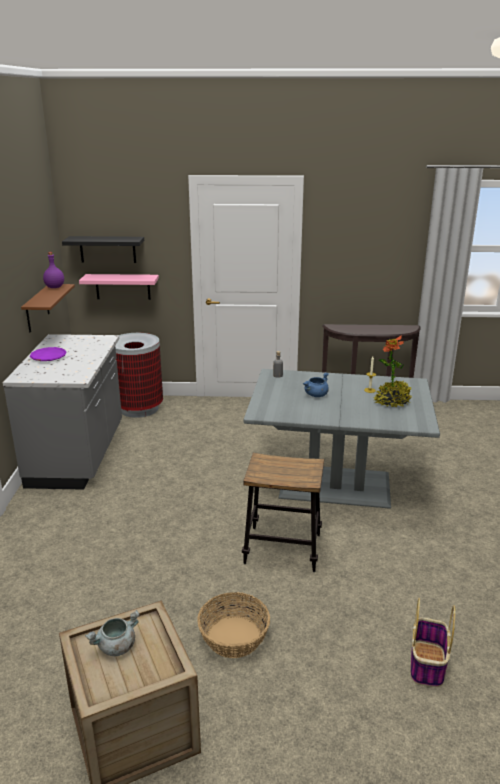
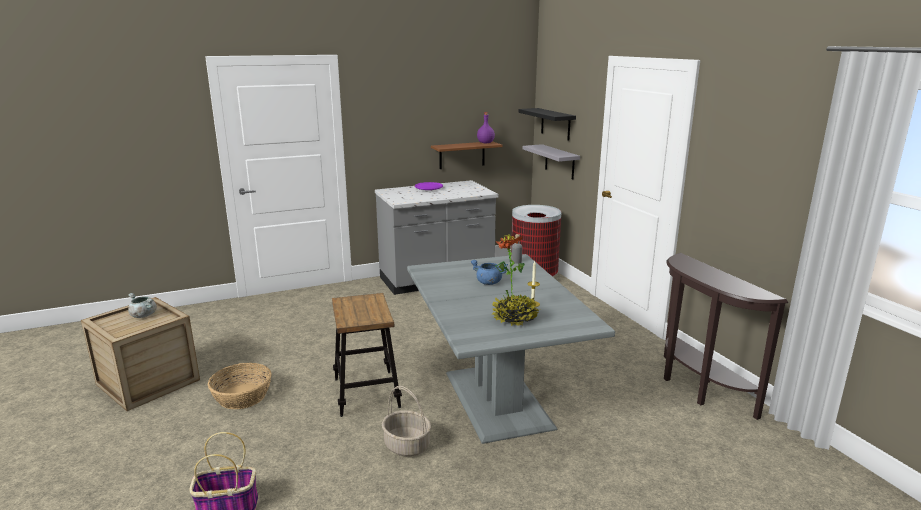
camera: 65 degrees right, 5 degrees down
pink shelf [79,274,159,300] -> grey shelf [523,144,580,180]
none -> basket [382,386,431,457]

